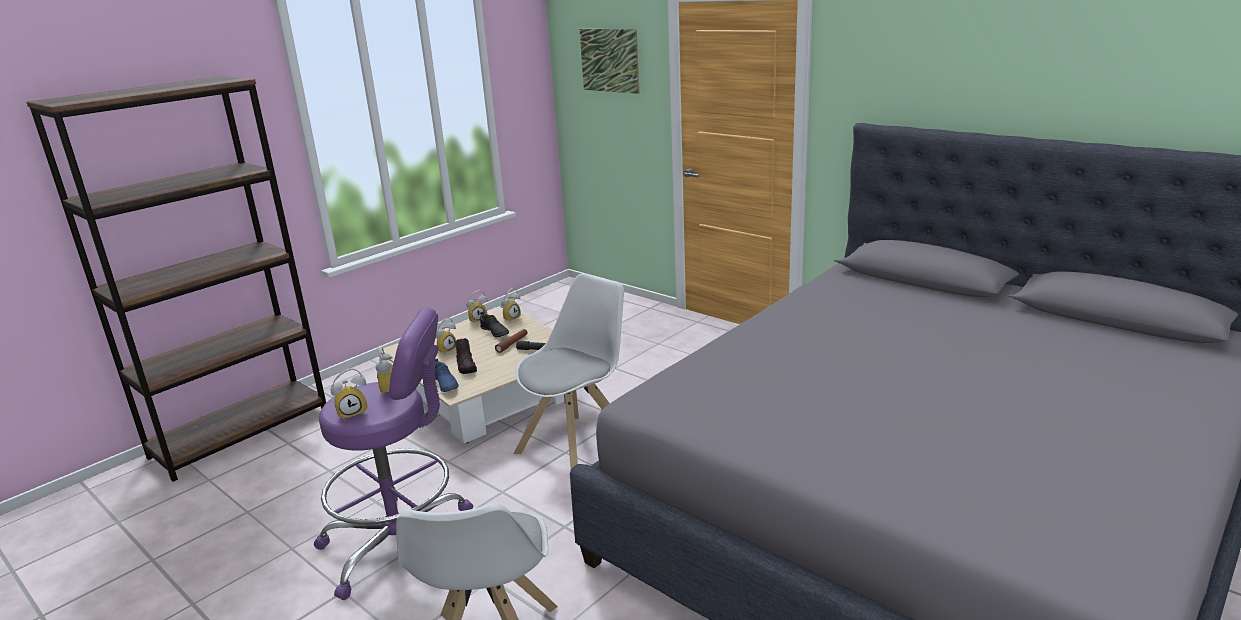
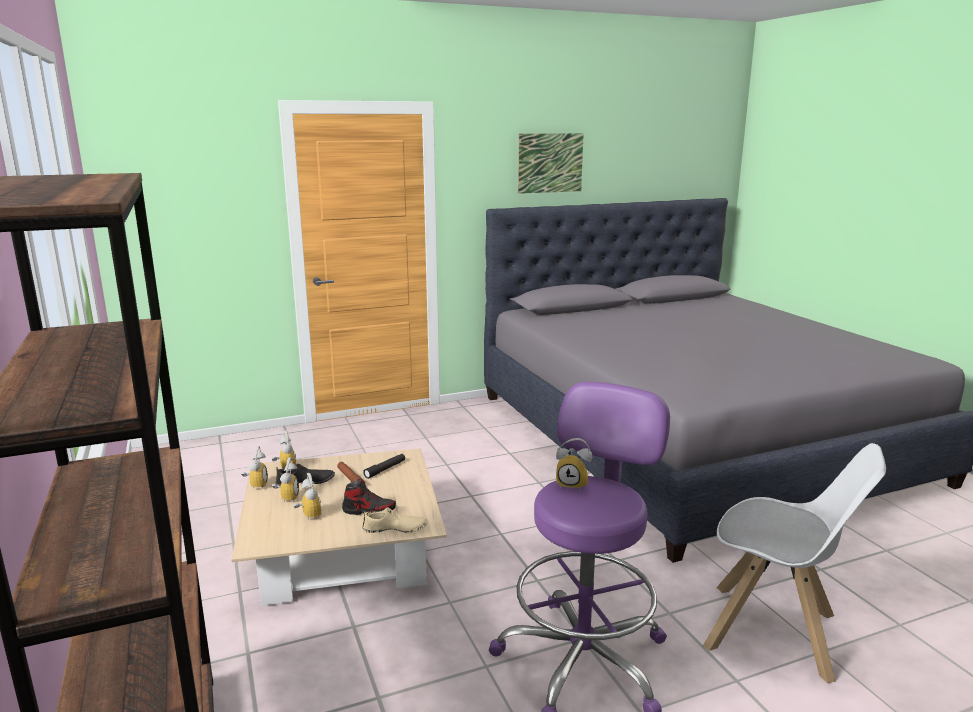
camera: 65 degrees left, 5 degrees down
alarm clock [331,368,368,421] -> alarm clock moved to [272,457,299,502]
blue shoe [434,359,459,392] -> beige shoe [362,507,428,533]
chair [514,273,624,469] -> none
picture [580,29,640,94] -> picture moved to [518,133,584,194]

